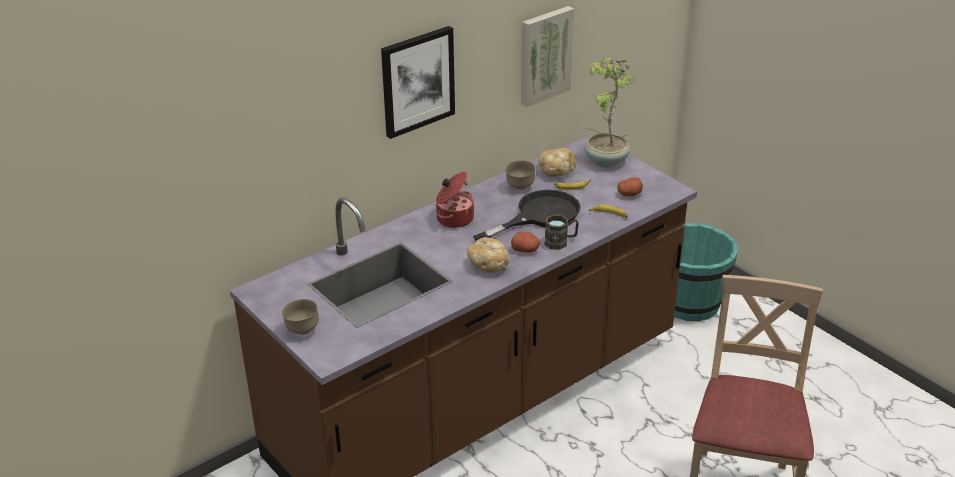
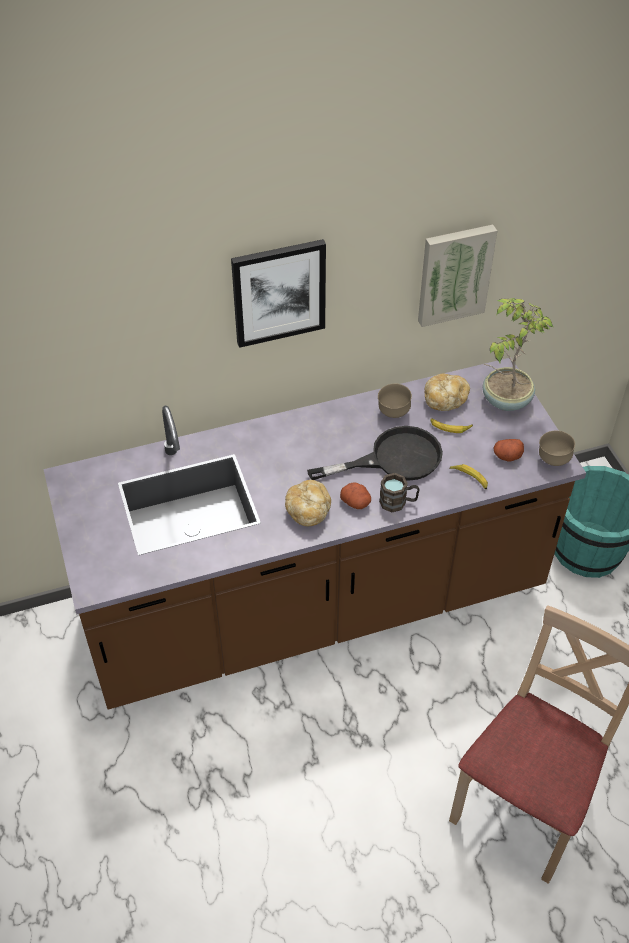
camera: 20 degrees right, 15 degrees up
brown bowl [282,299,319,335] -> brown bowl moved to [539,431,575,466]
cooking pot [436,172,475,228] -> none

